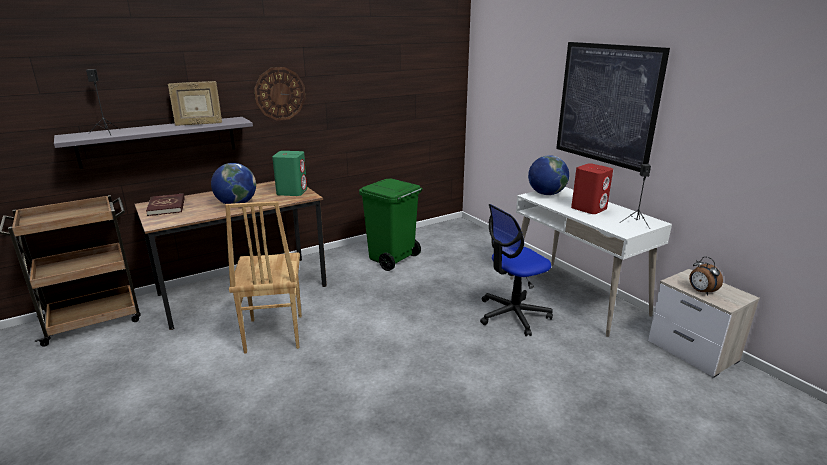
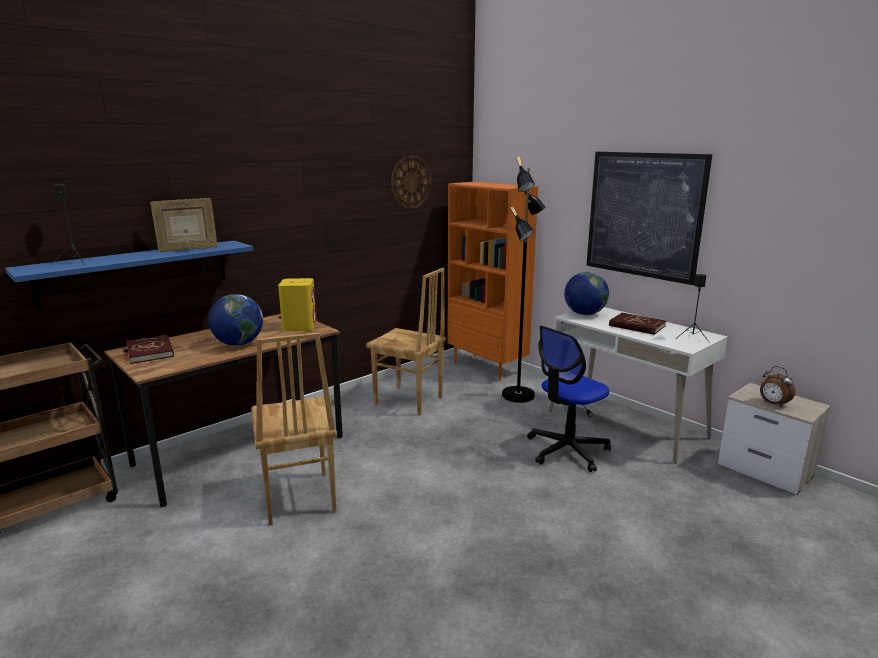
camera: 10 degrees left, 5 degrees down
grey shelf [54,117,253,169] -> blue shelf [5,241,253,310]
wall clock [254,67,306,120] -> wall clock moved to [391,155,431,209]
green speaker [272,151,307,196] -> yellow speaker [278,278,316,331]
green trash can [359,179,422,271] -> brown chair [366,268,446,415]
red speaker [571,163,613,214] -> red book [609,313,666,335]
none -> orange bookcase [447,181,538,381]
none -> black floor lamp [502,157,546,403]

